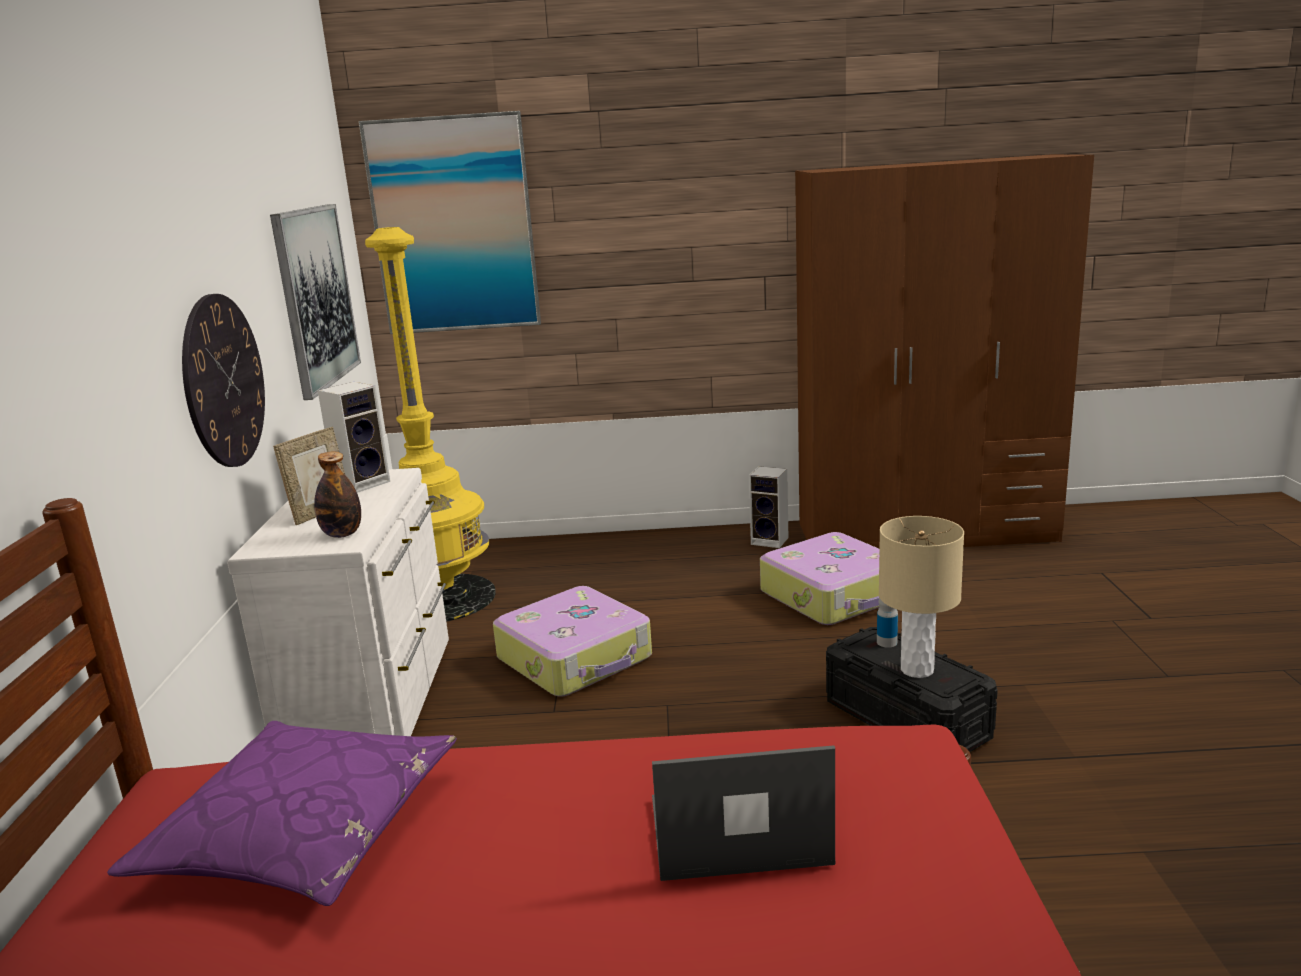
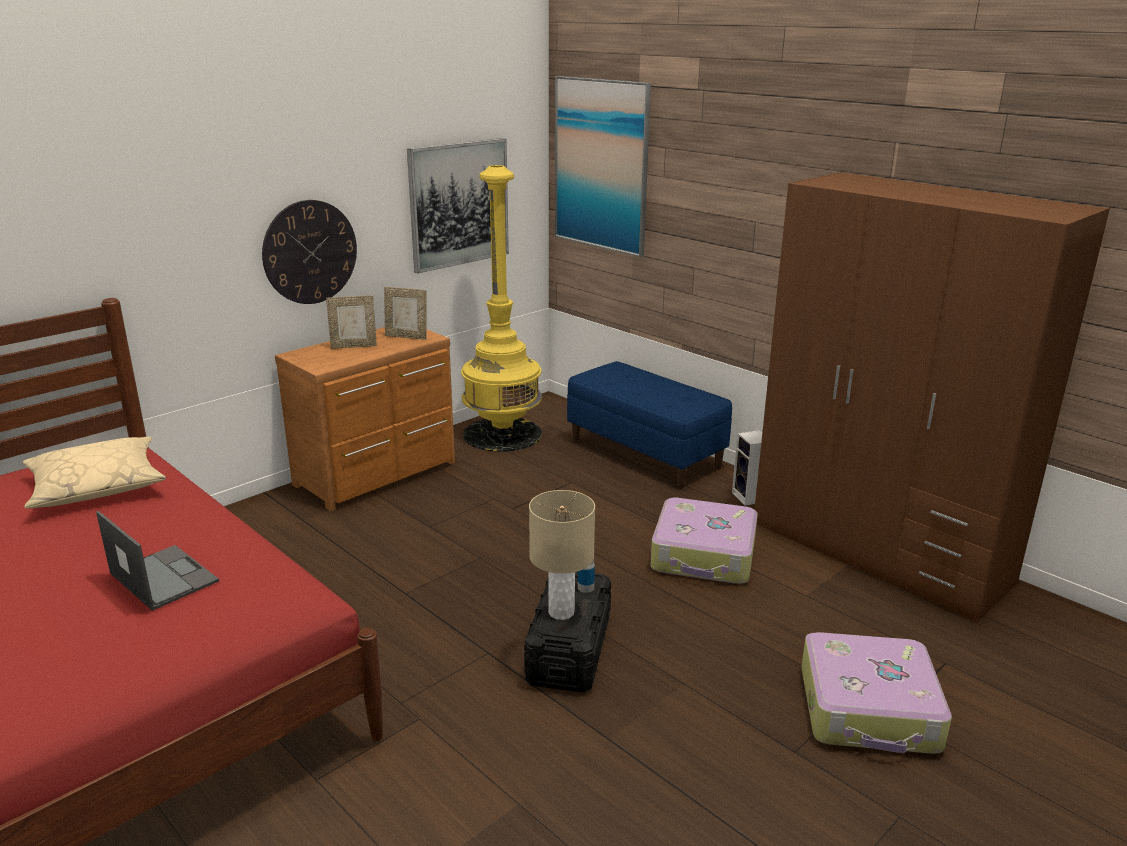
camera: 45 degrees right, 5 degrees up
purple pillow [107,721,457,906] -> beige pillow [23,437,166,509]
white dresser [227,468,449,736] -> brown dresser [275,327,455,511]
bottle [314,452,361,538] -> none
speaker [318,382,390,493] -> picture frame [384,287,427,340]
suitcase [493,586,652,697] -> suitcase moved to [801,632,952,754]
none -> blue bench [567,361,732,489]

